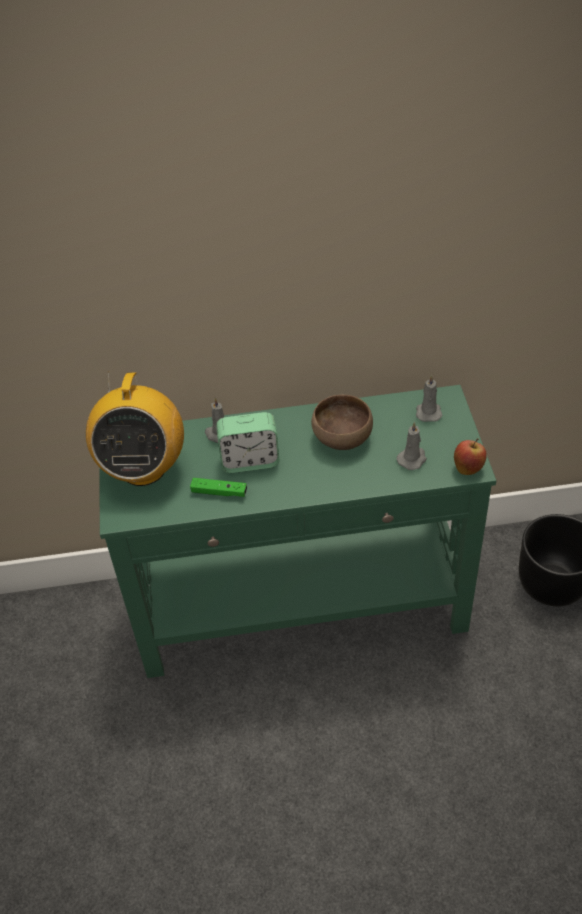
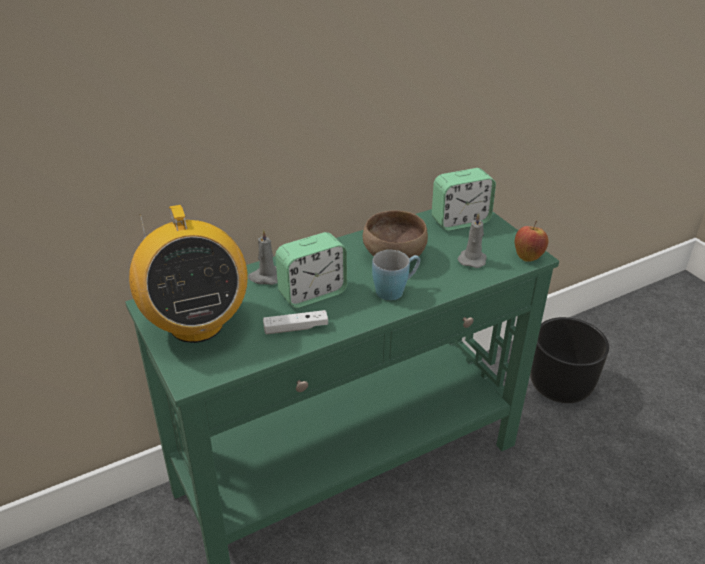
camera: 25 degrees left, 10 degrees down
green game controller [190,478,247,497] -> white game controller [263,310,328,334]
grey candle [416,375,442,422] -> alarm clock [432,168,496,231]
none -> blue mug [372,250,420,301]

